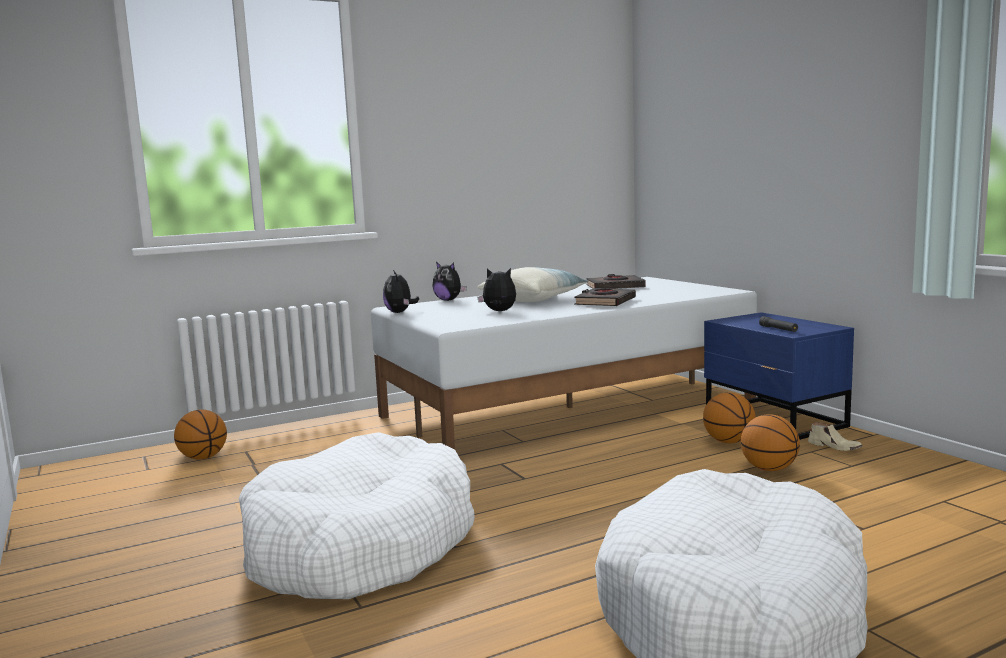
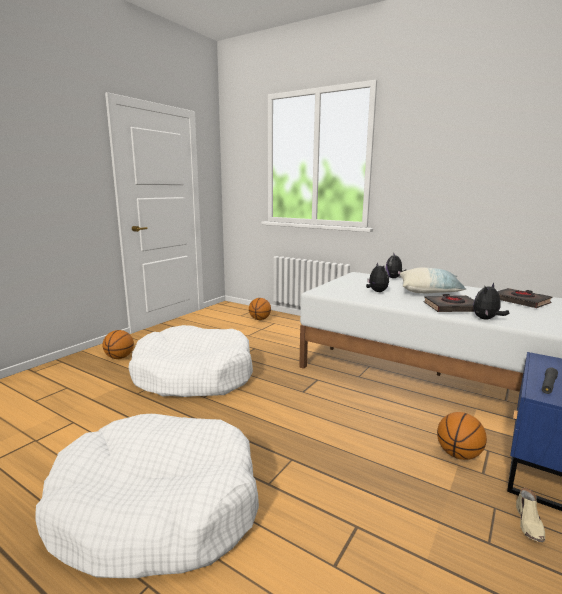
camera: 60 degrees right, 5 degrees up
plush toy [383,270,419,313] -> plush toy moved to [473,282,510,320]
basketball [741,414,800,471] -> basketball moved to [103,330,134,359]

